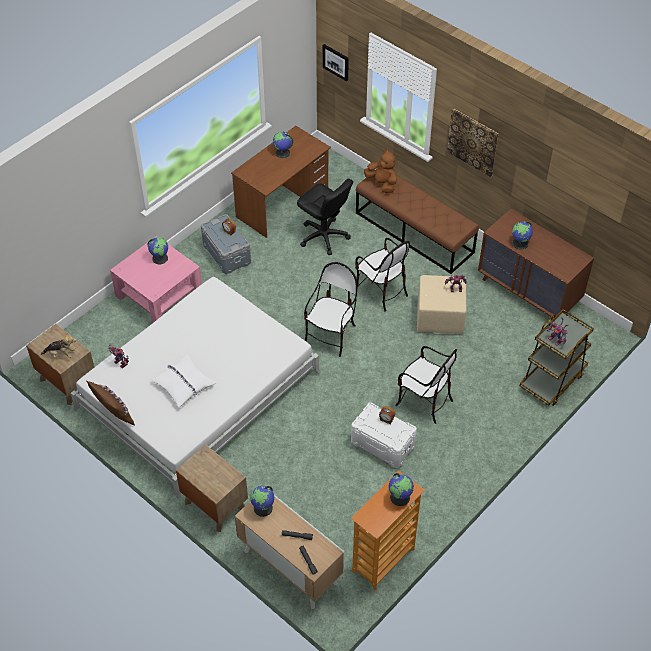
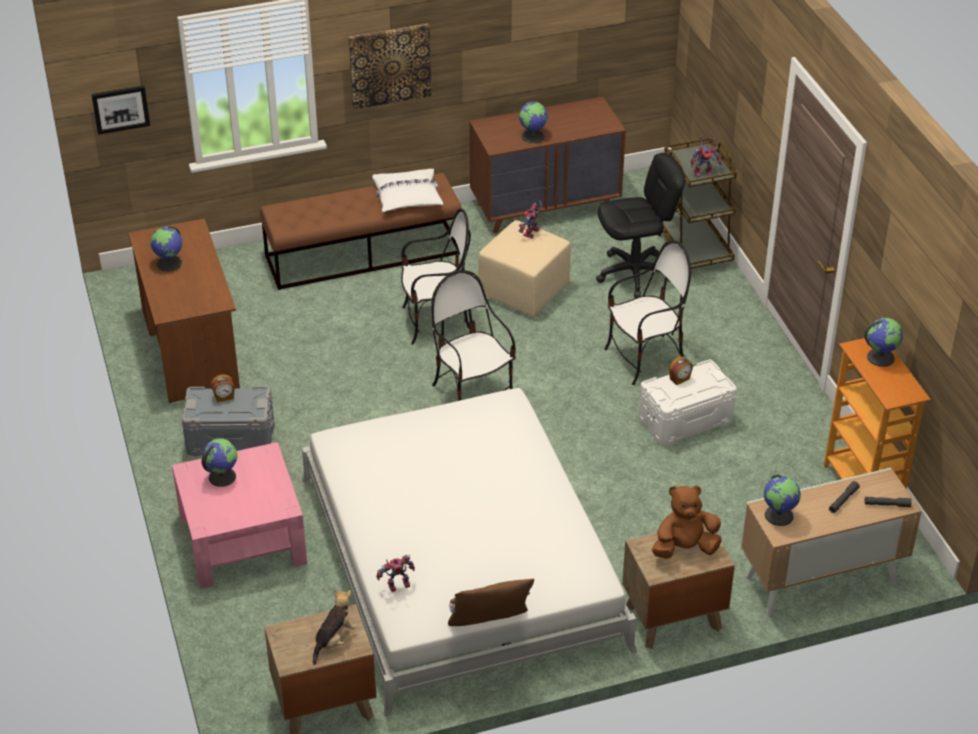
camera: 60 degrees left, 10 degrees down
white pillow [151,355,216,408] -> white pillow moved to [372,169,443,212]
black office chair [297,178,353,255] -> black office chair moved to [596,153,685,298]
brown plush toy [364,149,397,193] -> brown plush toy moved to [652,485,722,559]

